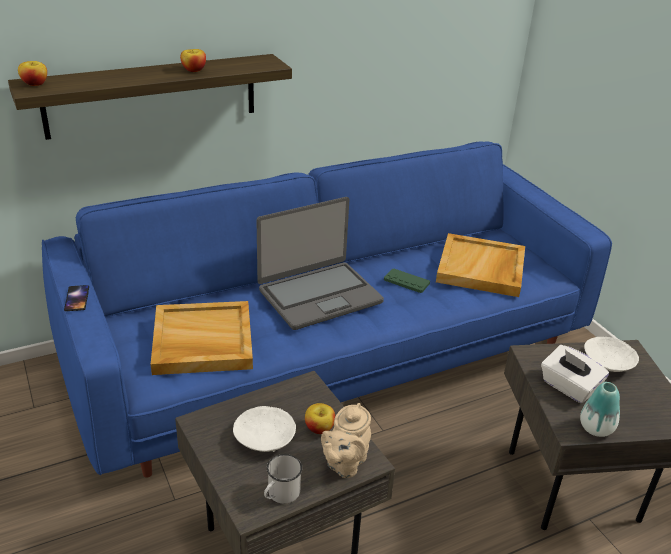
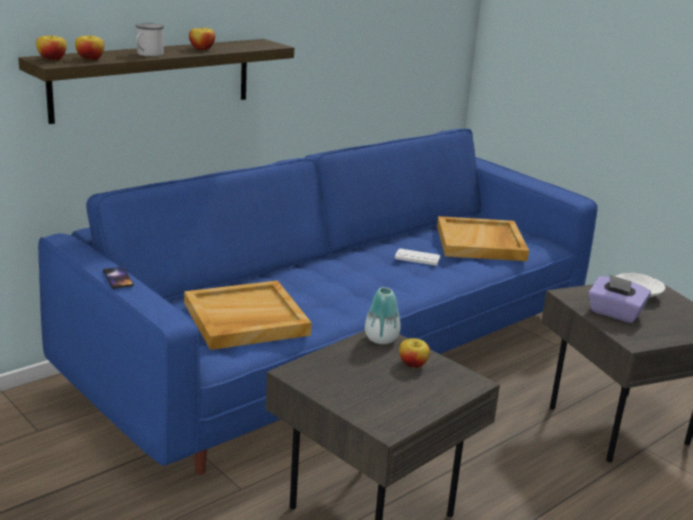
camera: 15 degrees left, 10 degrees down
white bowl [233,406,296,452] -> none
laptop [256,197,384,330] -> none
white mug [264,454,302,504] -> white mug moved to [136,23,164,56]
beige teapot [321,403,371,478] -> none
green game controller [384,269,430,293] -> white game controller [395,249,440,266]
white tissue box [541,345,609,404] -> purple tissue box [588,275,651,323]
vase [580,382,620,437] -> vase moved to [365,287,400,344]
none -> apple [75,35,104,60]

